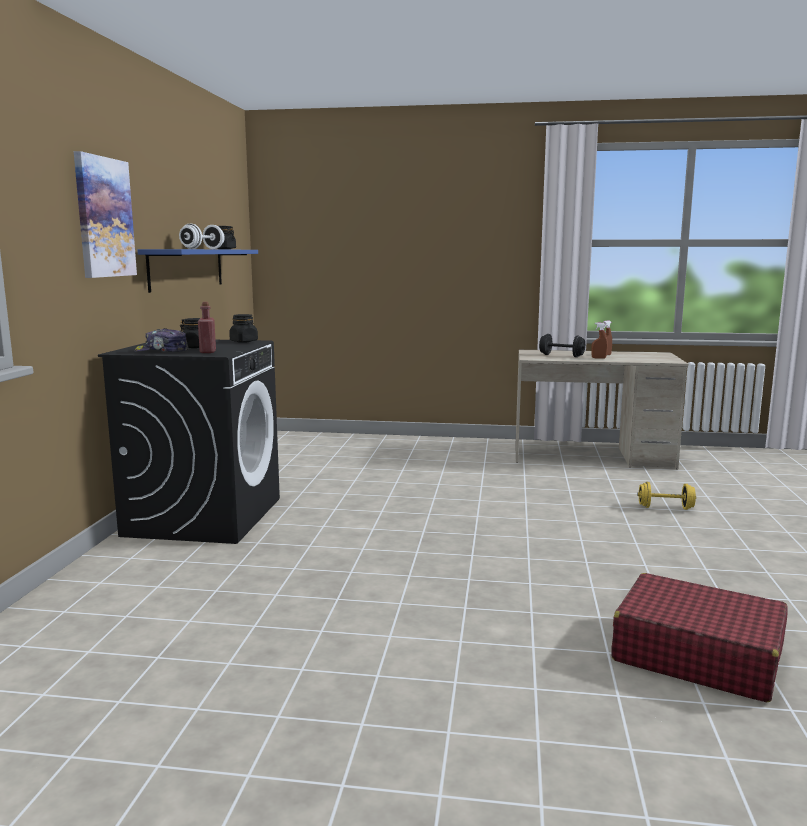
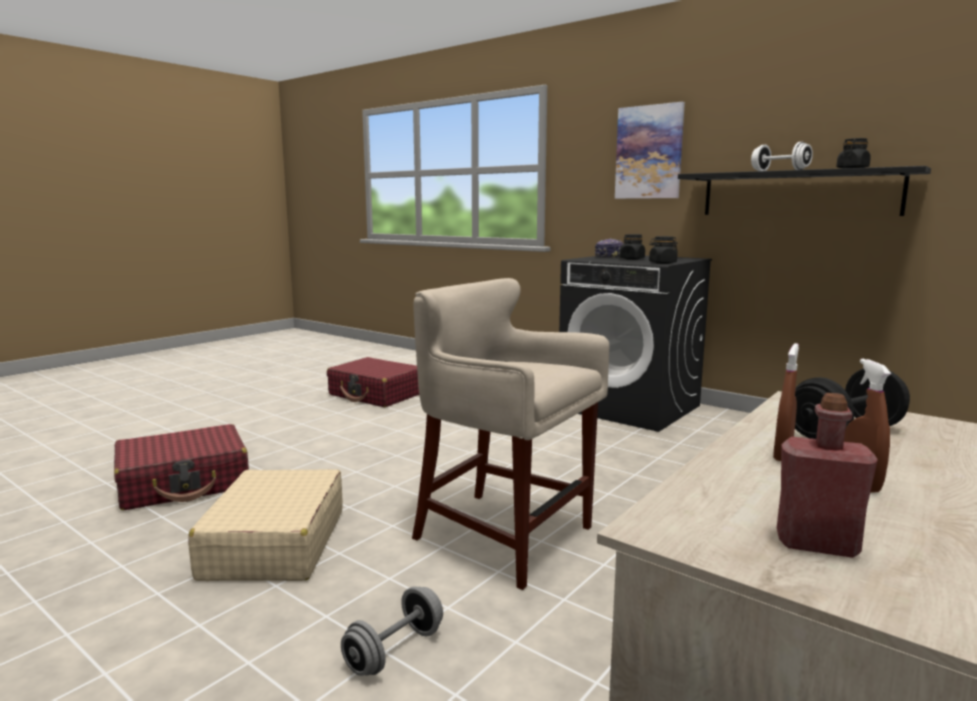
camera: 120 degrees right, 0 degrees up
blue shelf [137,249,258,293] -> black shelf [678,166,931,216]
red bottle [198,302,216,353] -> red bottle moved to [777,393,878,558]
yellow dumbbell [637,482,696,510] -> grey dumbbell [341,586,443,676]
none -> beige suitcase [188,469,343,581]
none -> red suitcase [327,357,419,407]
none -> beige stool [412,278,609,590]

